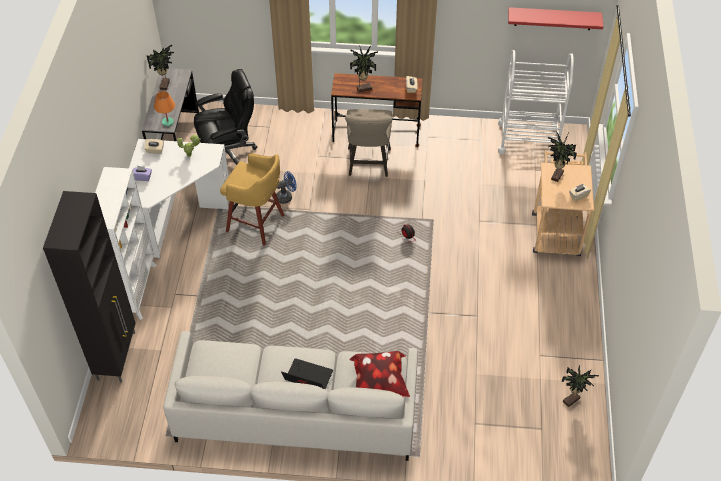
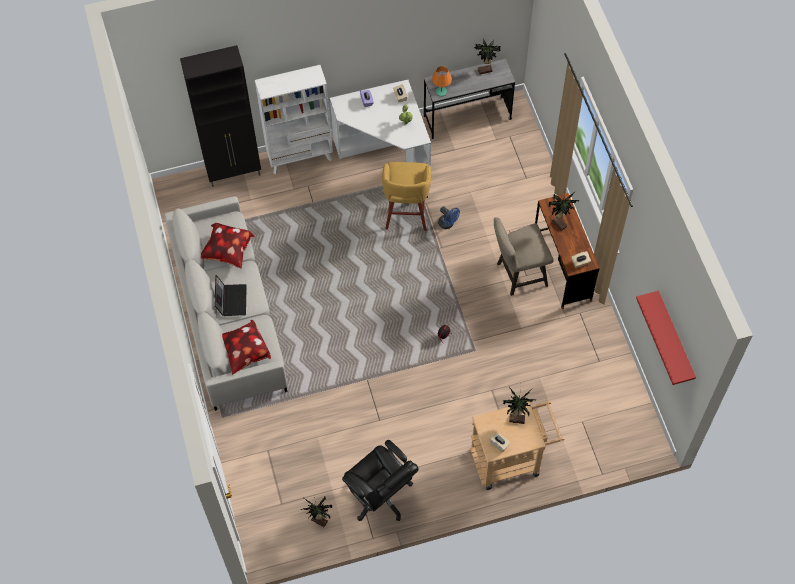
camera: 70 degrees right, 10 degrees up
black office chair [194,69,258,165] -> black office chair moved to [342,440,419,521]
white cart [498,50,574,154] -> none
none -> pillow [201,223,255,269]

